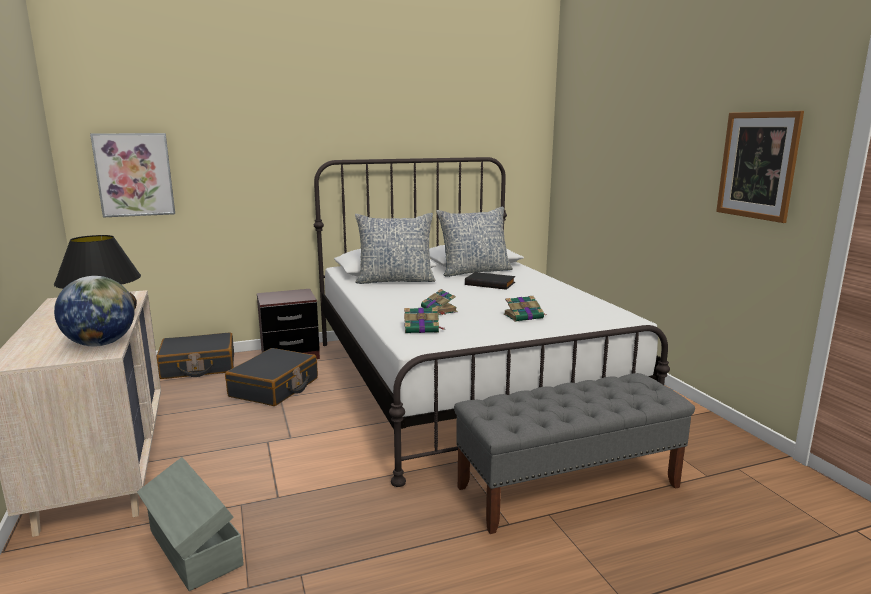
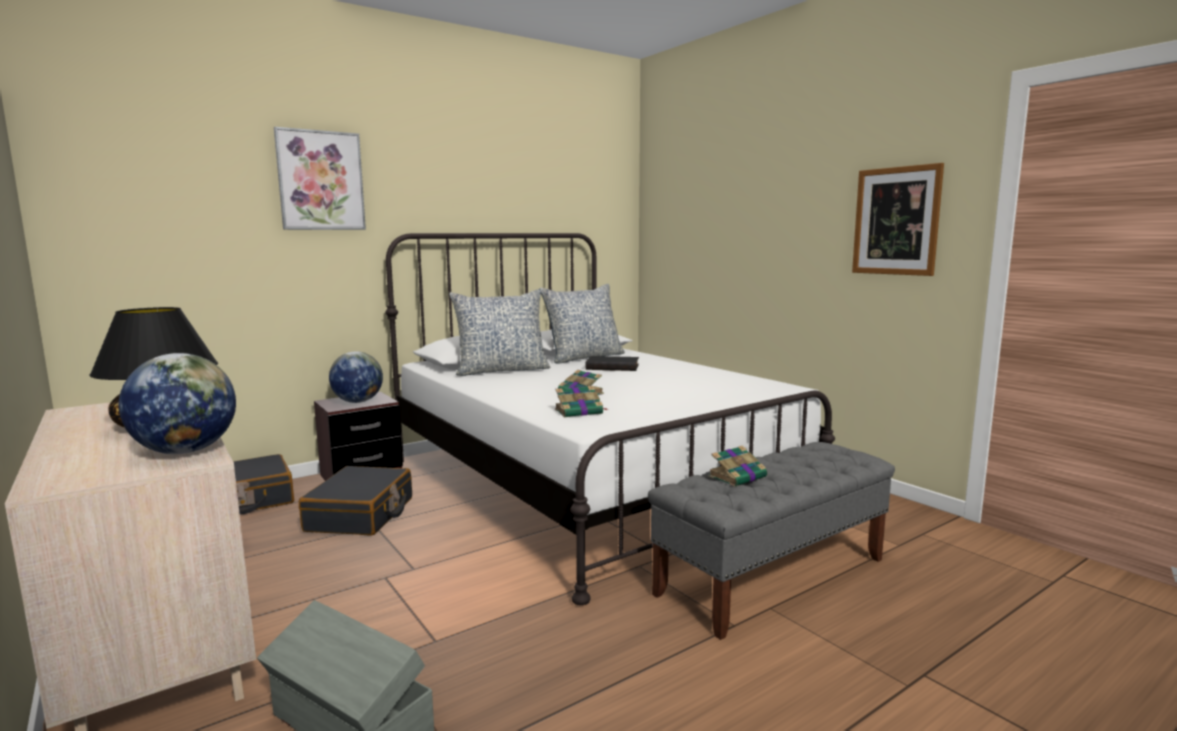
camera: 15 degrees left, 5 degrees down
picture [90,133,175,218] -> picture moved to [274,127,366,230]
book [504,296,545,322] -> book moved to [708,445,767,487]
none -> globe [329,351,383,403]

